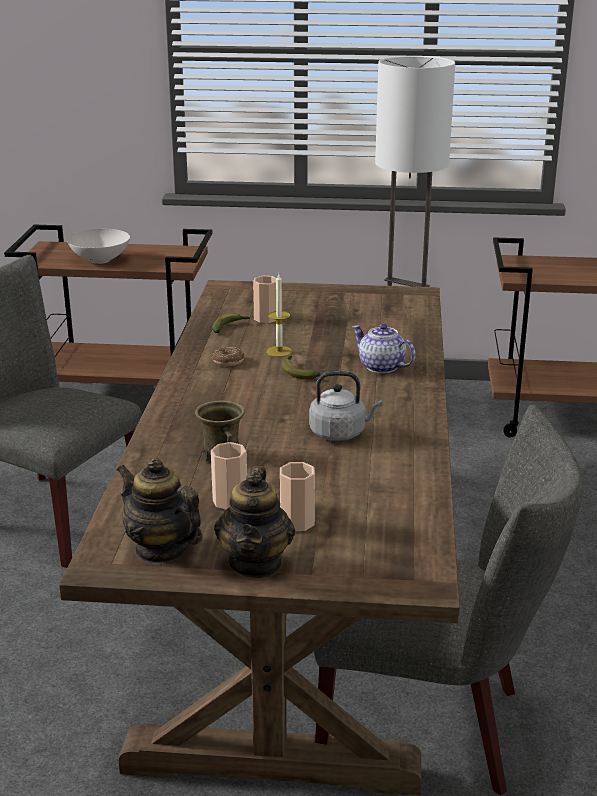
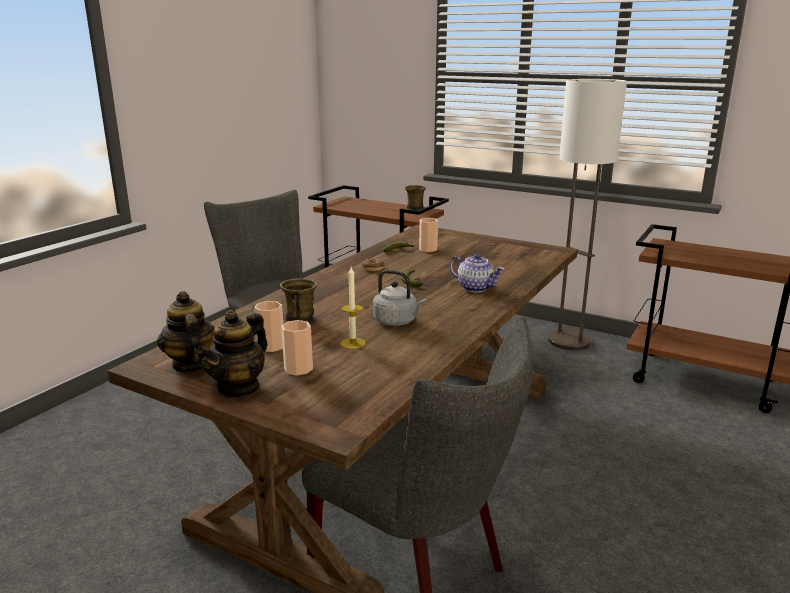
camera: 25 degrees right, 5 degrees down
white bowl [67,229,130,264] -> none
candle [267,274,292,357] -> candle moved to [341,267,366,349]
teapot [352,324,416,373] -> teapot turned 150 degrees clockwise [449,254,504,292]
none -> brown mug [405,185,426,210]

